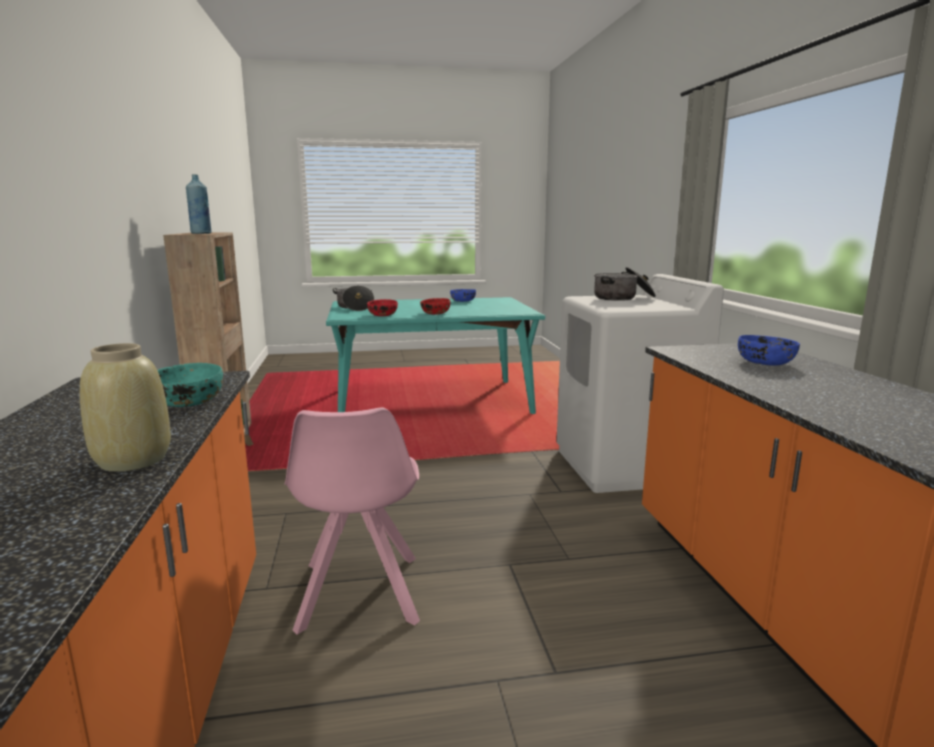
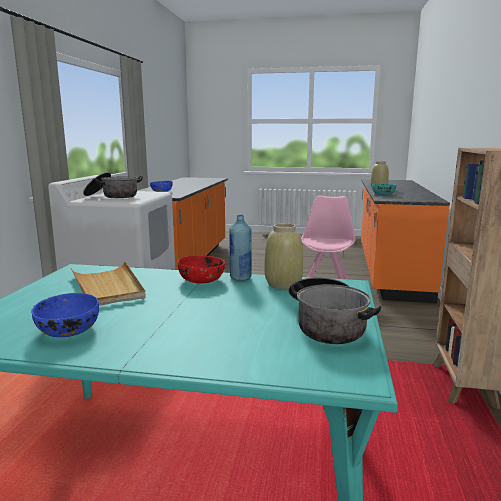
camera: 160 degrees left, 0 degrees up
blue bottle [186,174,212,234] -> blue bottle moved to [229,215,252,281]
red bowl [367,299,398,316] -> beige vase [264,223,303,289]
none -> beige tray [71,261,146,306]

